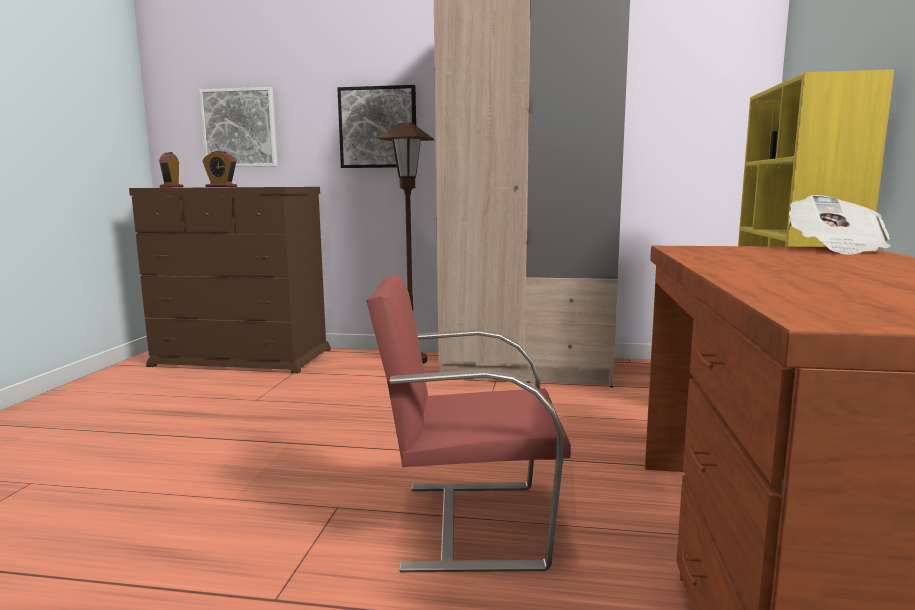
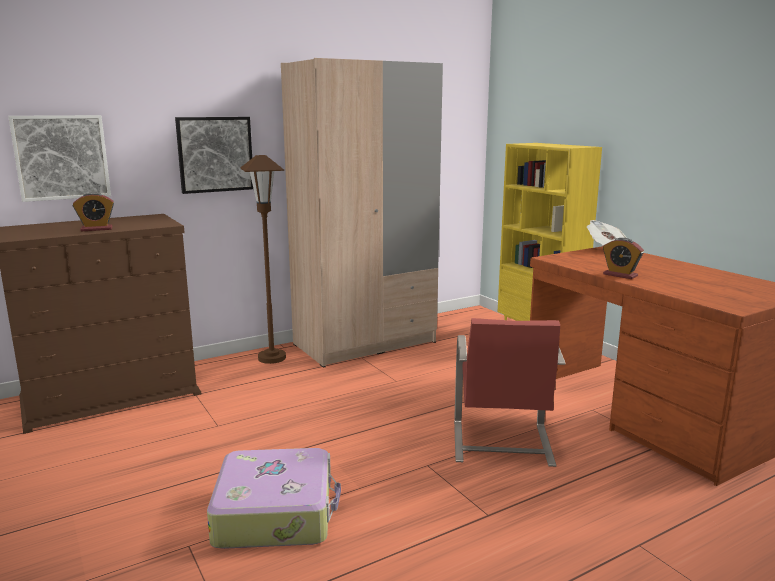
camera: 40 degrees left, 5 degrees up
alarm clock [159,152,183,187] -> alarm clock moved to [603,238,644,279]
red chair [366,275,571,572] -> red chair turned 45 degrees counterclockwise [454,318,566,467]
none -> suitcase [207,448,341,549]

